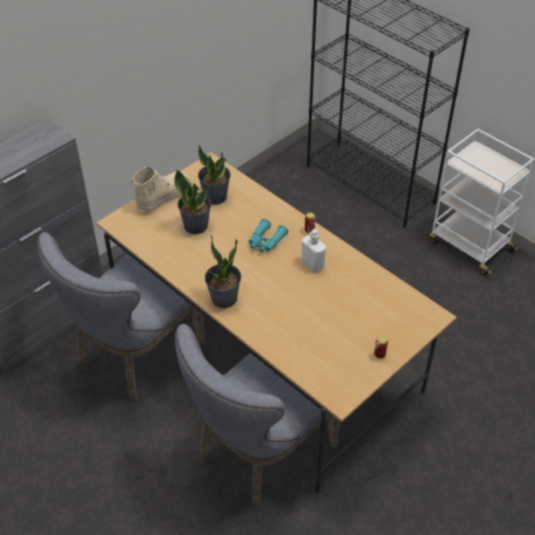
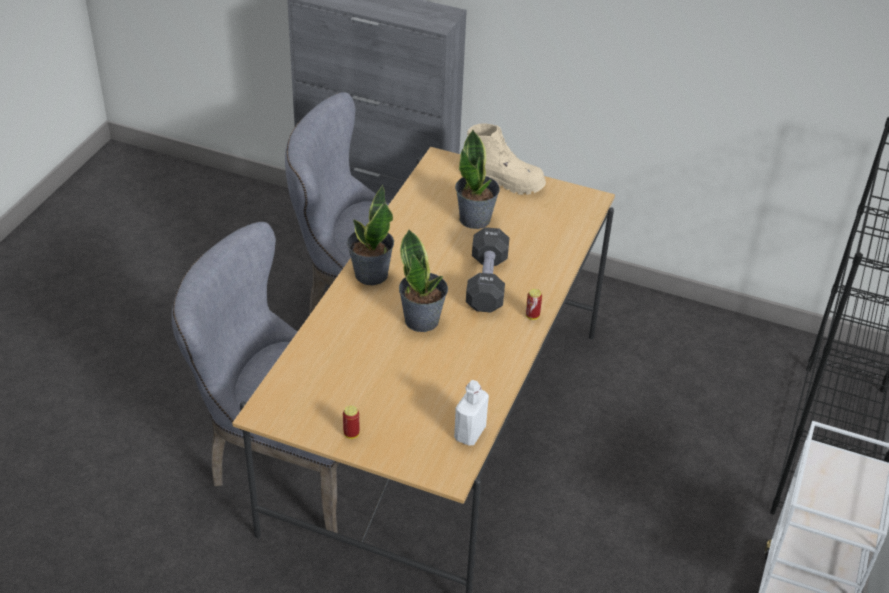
camera: 65 degrees right, 5 degrees down
potted plant [198,145,230,205] -> potted plant moved to [399,229,448,332]
turquoise binoculars [248,219,288,253] -> black dumbbell [466,227,509,313]
white bottle [301,229,326,272] -> white bottle moved to [454,380,489,445]

